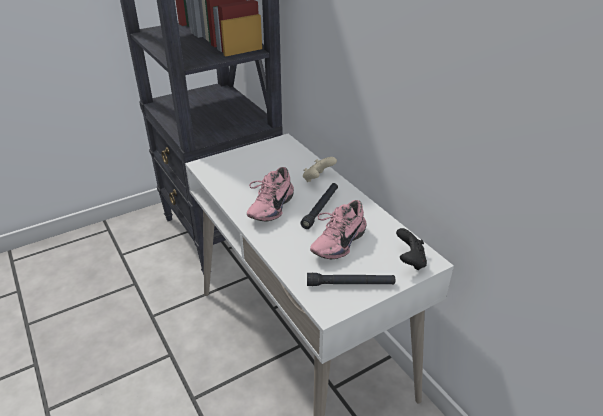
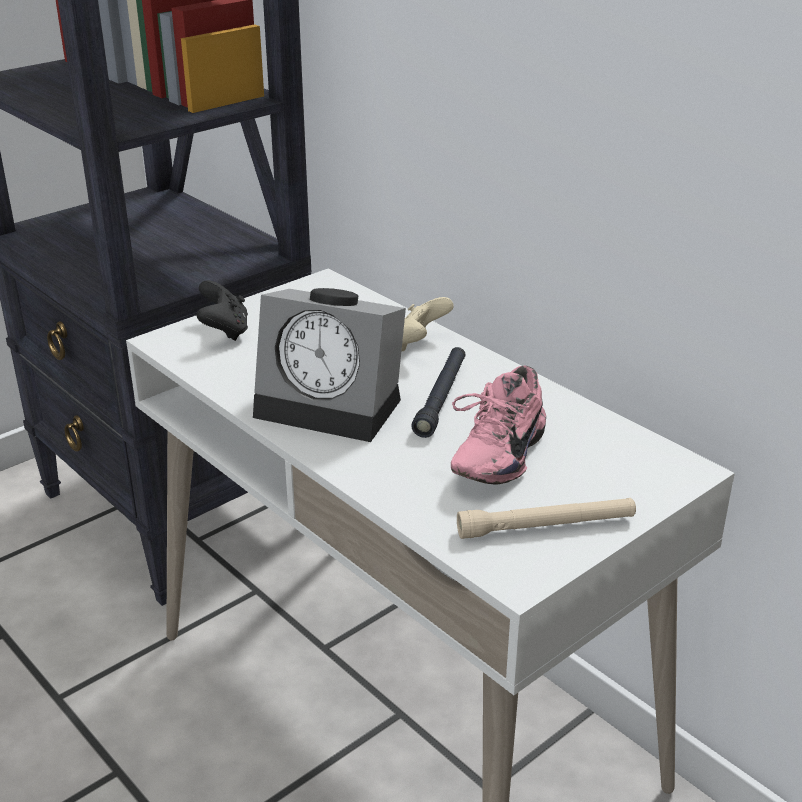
camera: 10 degrees left, 5 degrees down
pink shoe [247,167,294,221] -> alarm clock [253,288,406,442]
black flashlight [307,273,395,286] -> beige flashlight [457,498,636,539]
black game controller [396,228,427,270] -> black game controller moved to [196,280,248,341]

